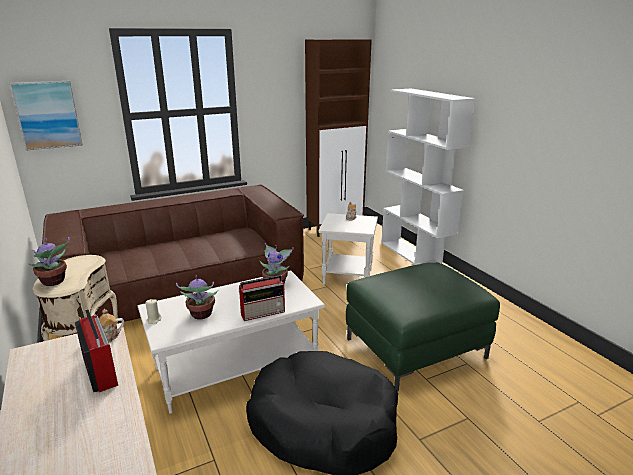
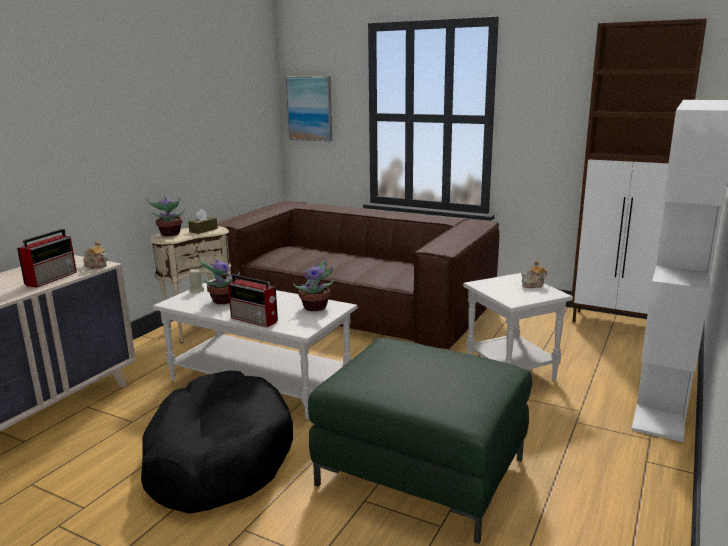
camera: 55 degrees right, 5 degrees down
none -> brown tissue box [188,209,218,234]

